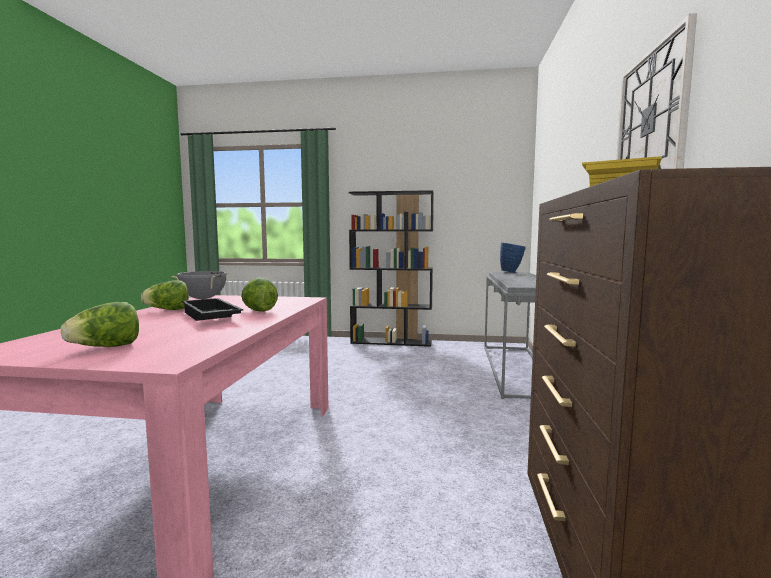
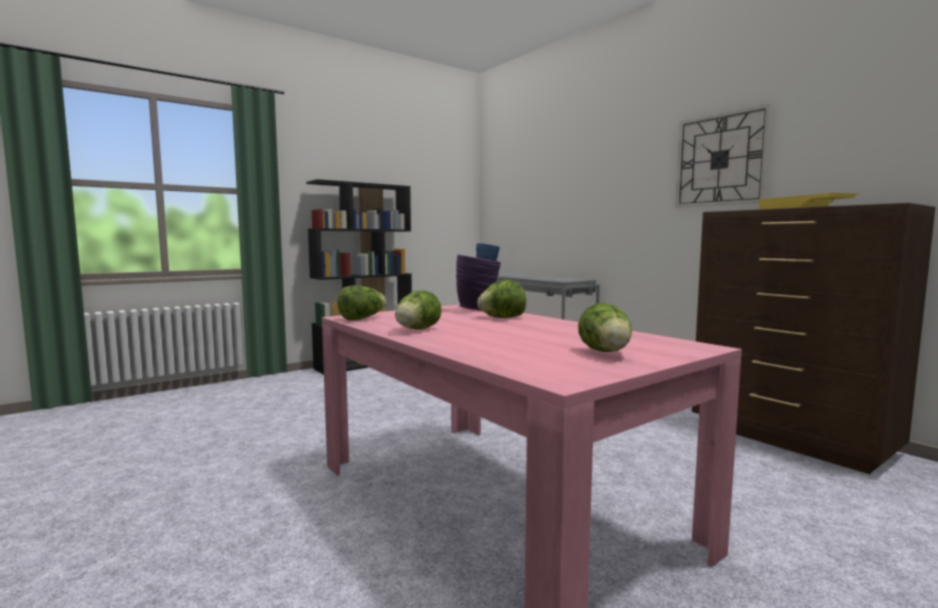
camera: 45 degrees left, 0 degrees up
grey cooking pot [171,271,230,299] -> lettuce [337,285,387,321]
black tray [182,298,244,321] -> none
none -> purple vase [456,254,501,310]

